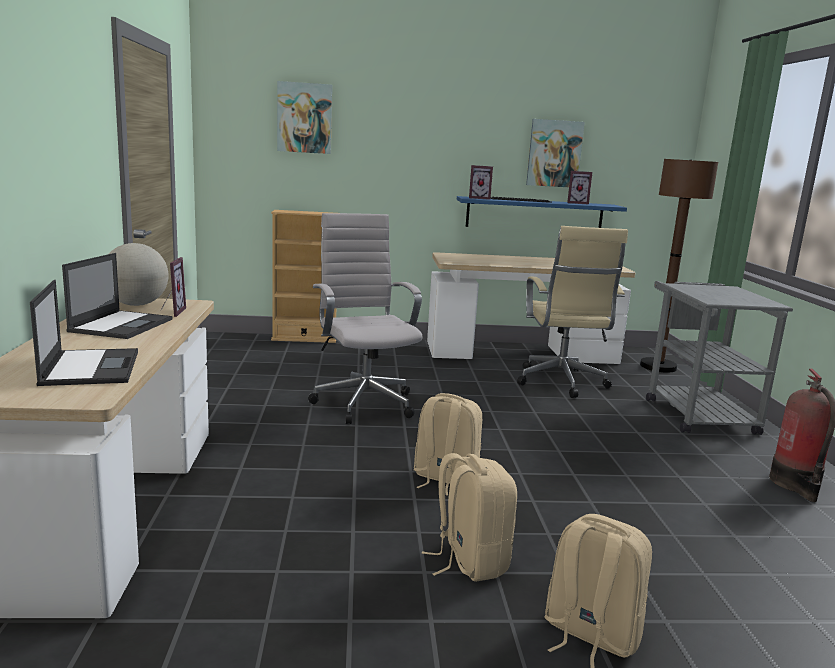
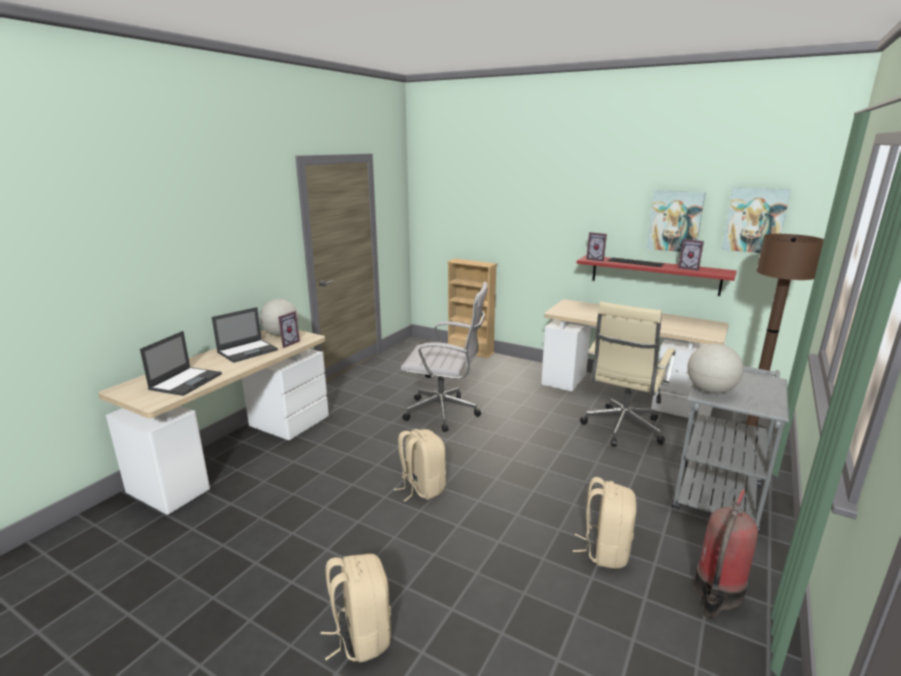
camera: 35 degrees right, 5 degrees up
picture [277,81,332,154] -> picture moved to [721,187,791,253]
white office chair [308,213,423,424] -> white office chair turned 90 degrees clockwise [401,282,488,432]
beige backpack [422,453,517,582] -> beige backpack moved to [573,477,637,569]
blue shelf [457,196,627,228] -> red shelf [577,255,737,296]
none -> globe [687,343,743,394]

